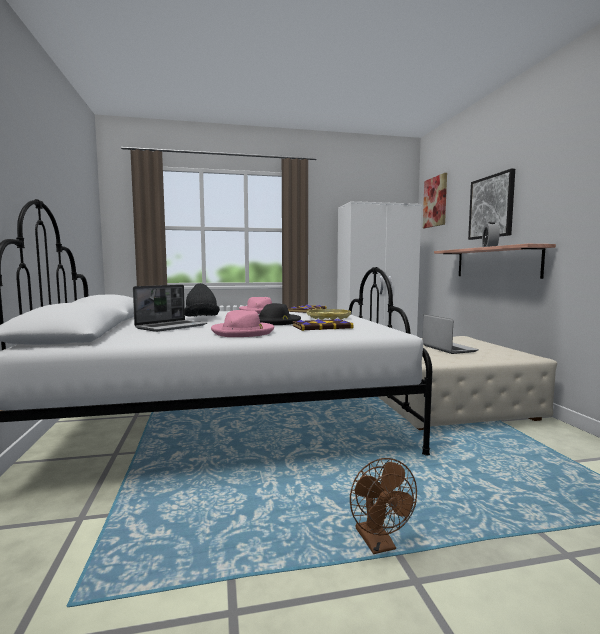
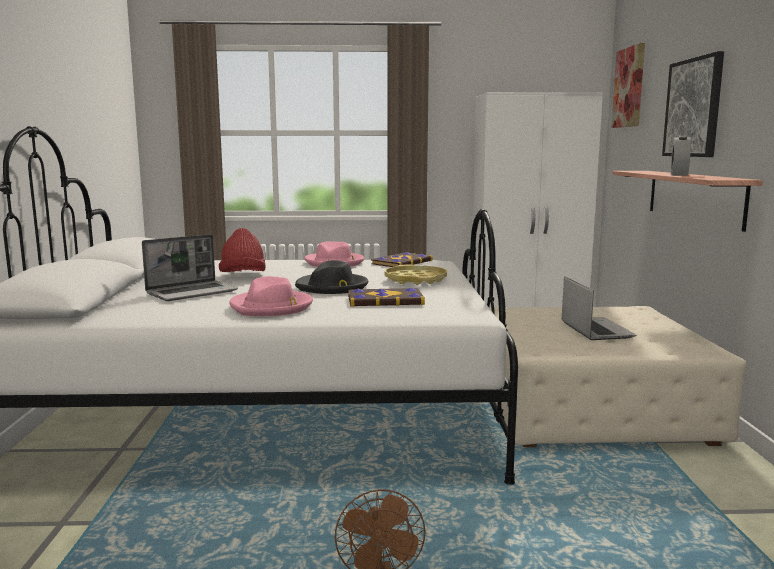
camera: 10 degrees right, 5 degrees up
black hat [185,283,220,317] -> red hat [219,228,266,272]

